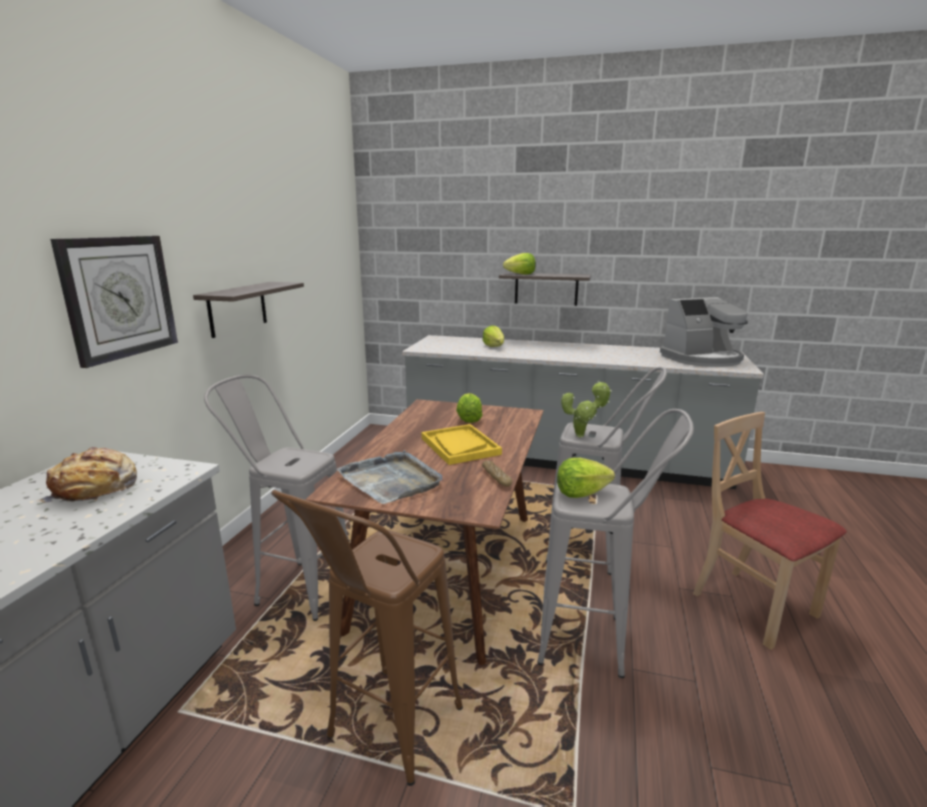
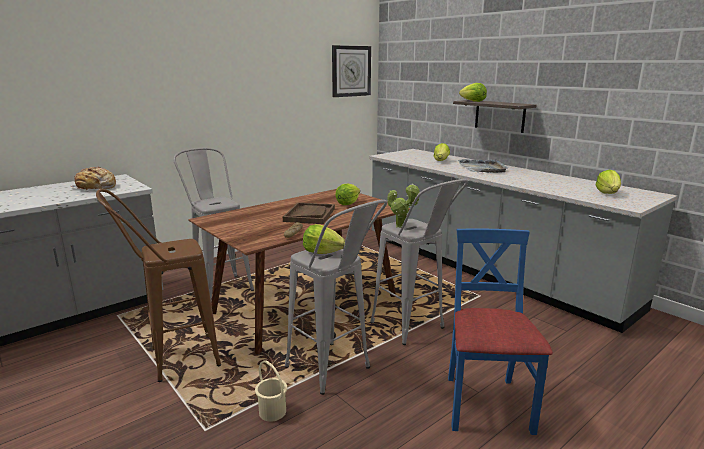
camera: 35 degrees right, 0 degrees up
wall clock [50,236,178,368] -> wall clock moved to [332,45,371,97]
shelf [193,282,304,338] -> none
grey tray [337,450,442,504] -> grey tray moved to [458,159,508,173]
yellow tray [422,424,502,465] -> brown tray [283,202,335,224]
coffee machine [660,297,748,367] -> lettuce [596,170,621,194]
beige chair [693,412,847,650] -> blue chair [448,229,553,435]
none -> beige bucket [255,360,287,422]

